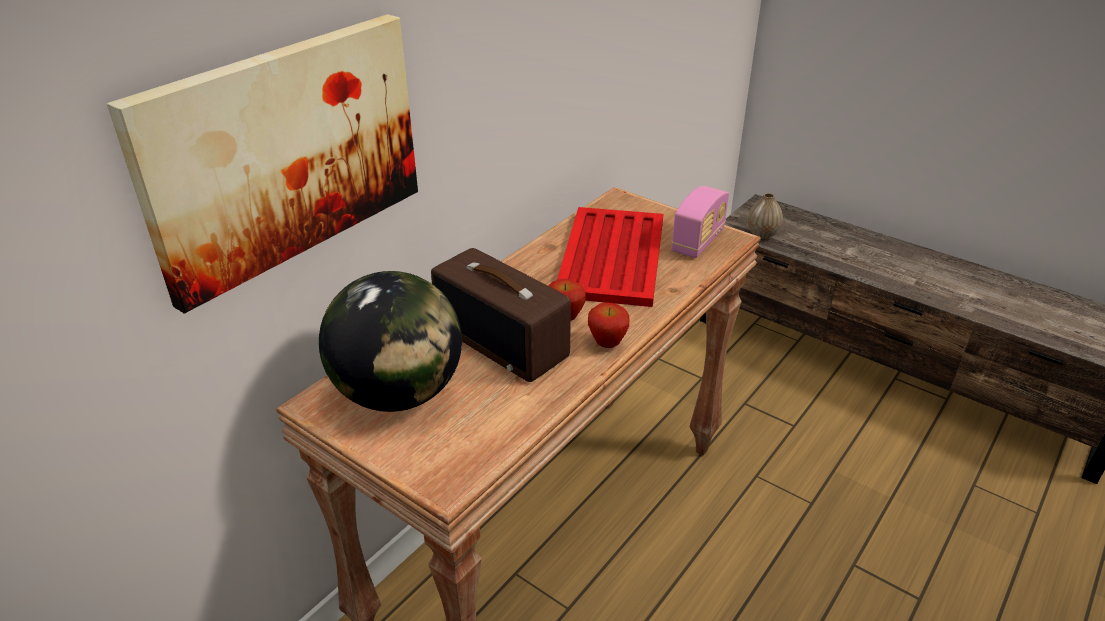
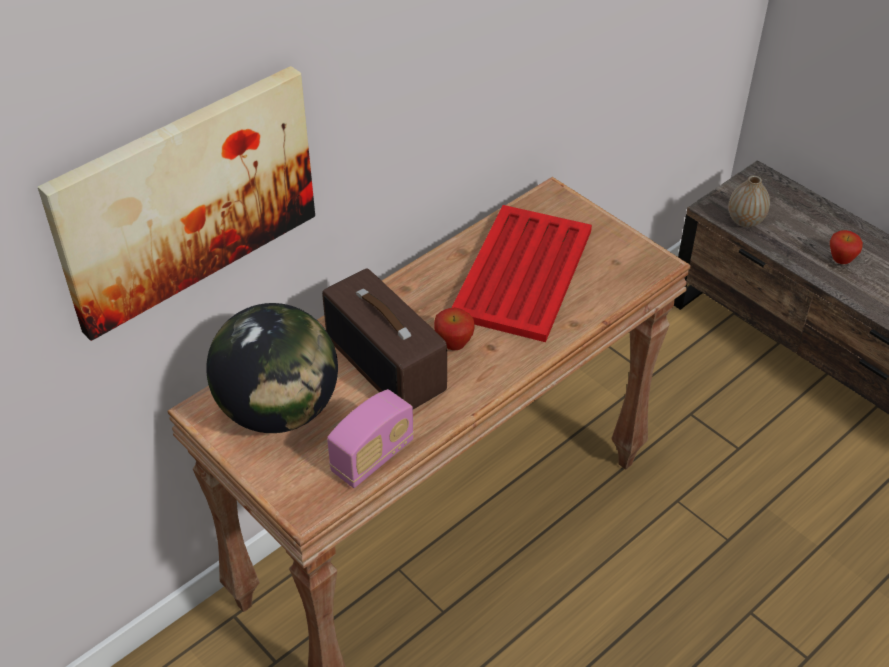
camera: 10 degrees right, 10 degrees up
apple [588,302,629,348] -> apple moved to [830,230,863,264]
radio [672,186,729,258] -> radio moved to [327,389,414,488]

